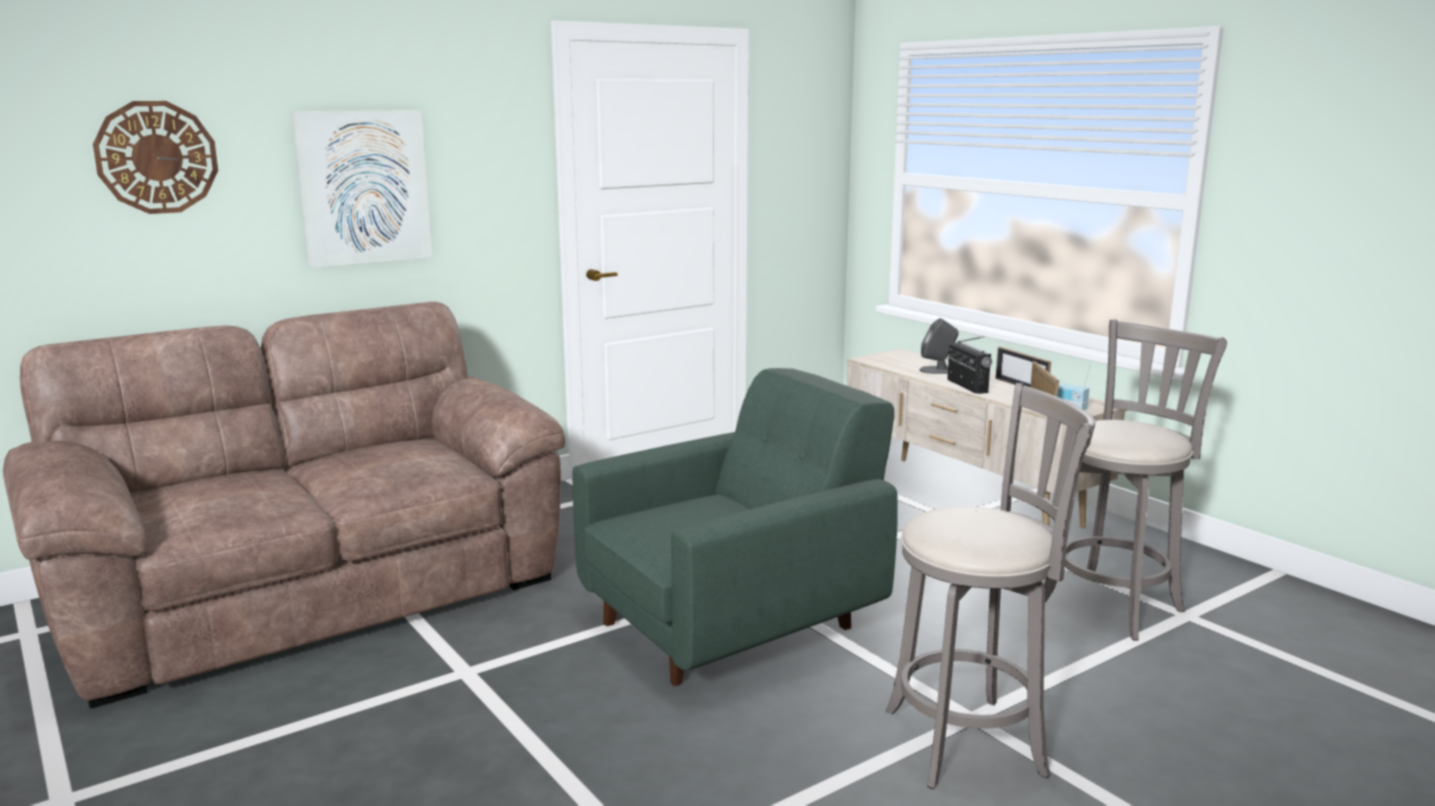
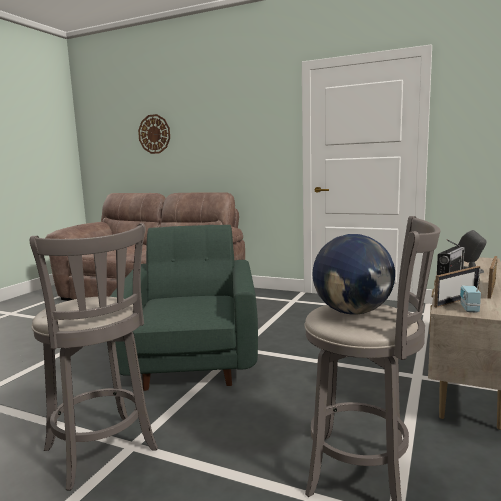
camera: 60 degrees right, 5 degrees down
picture [292,110,432,268] -> none
green armchair [573,368,898,686] -> green armchair turned 120 degrees counterclockwise [110,225,258,391]
none -> globe [312,234,395,315]

